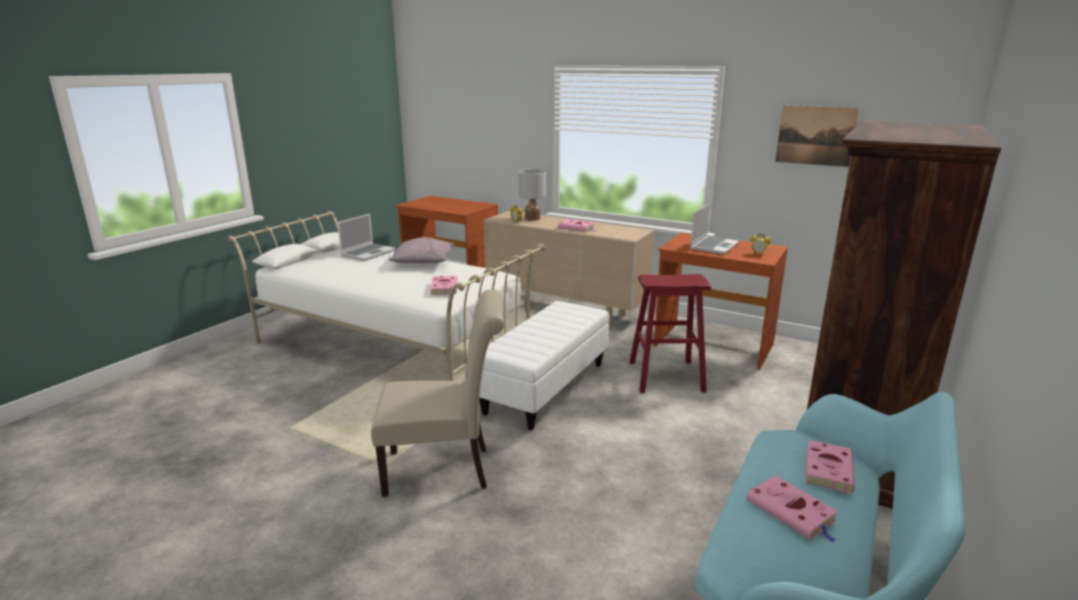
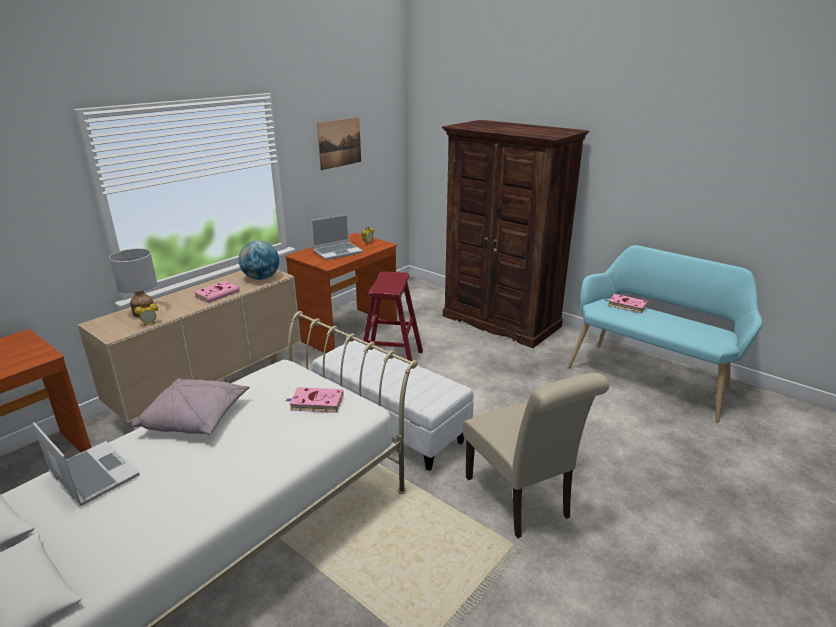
camera: 80 degrees left, 5 degrees up
beige chair [371,289,504,497] -> beige chair turned 150 degrees clockwise [463,373,609,538]
laptop [690,204,739,255] -> laptop turned 105 degrees clockwise [311,214,363,260]
pink book [747,475,838,543] -> none
none -> globe [239,240,279,280]

